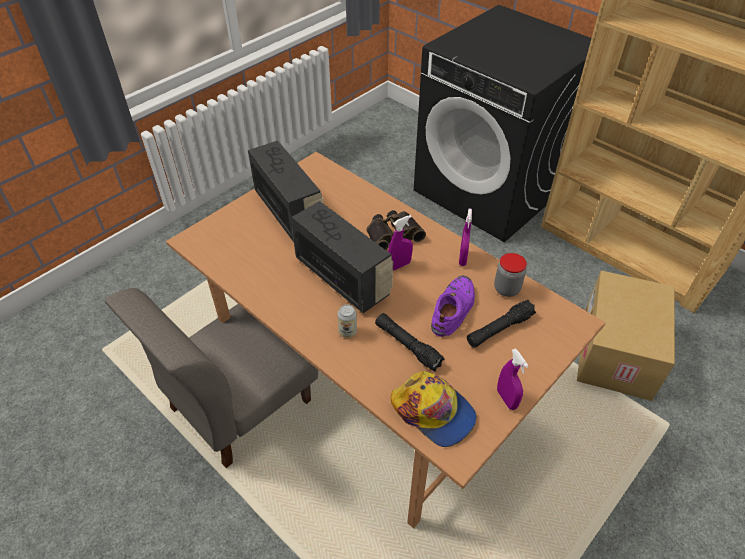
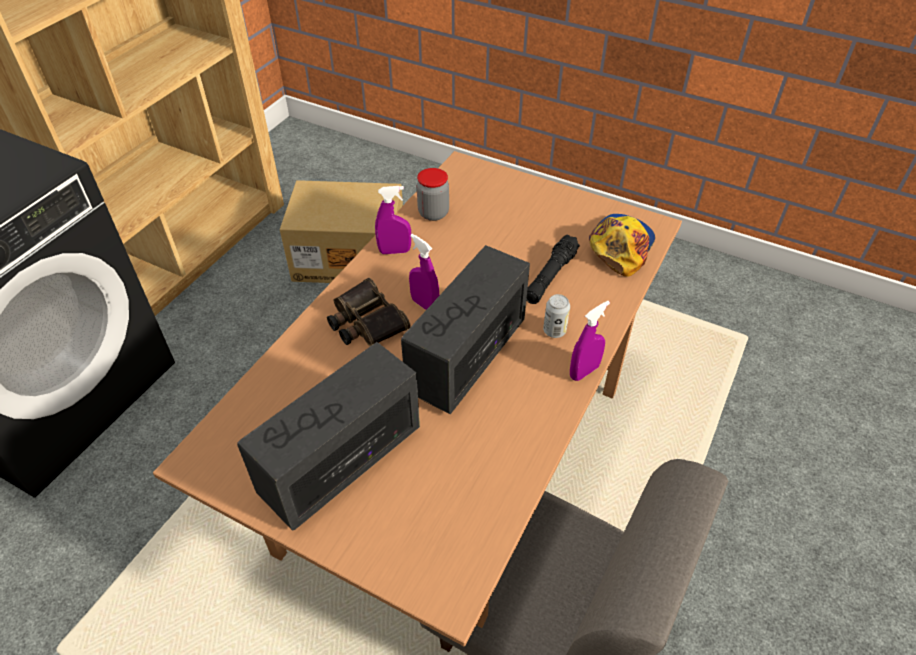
camera: 105 degrees left, 0 degrees up
purple shoe [431,276,475,337] -> none
black flashlight [467,300,536,348] -> none
purple spray bottle [497,349,528,410] -> purple spray bottle moved to [570,301,610,381]

